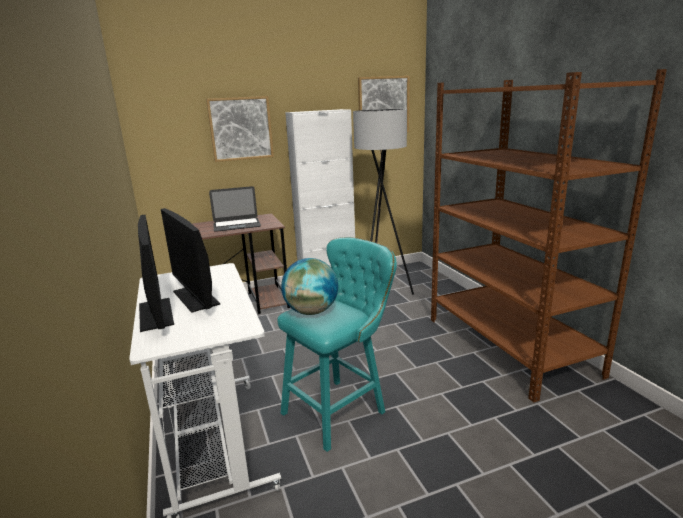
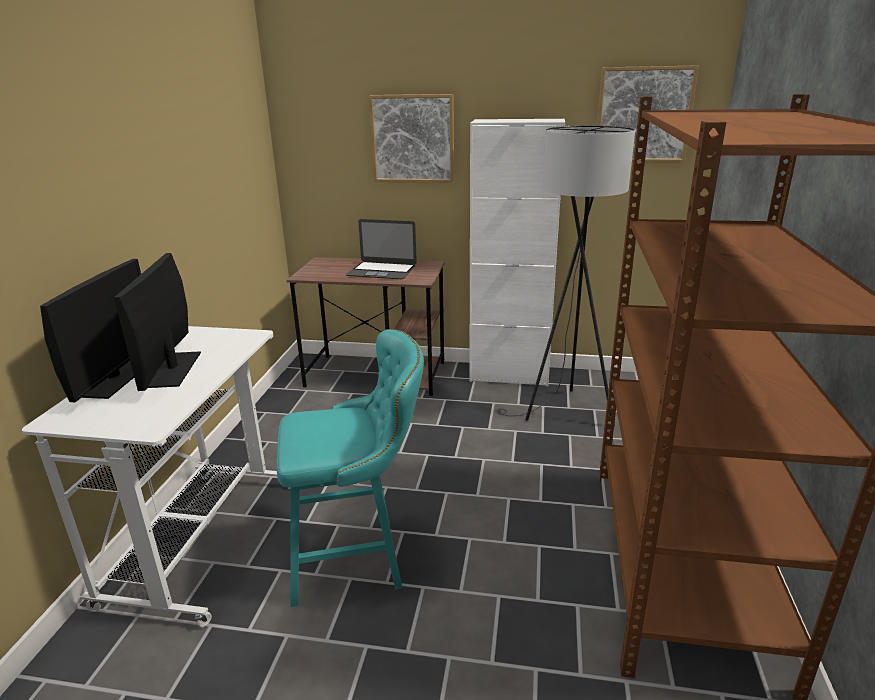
camera: 30 degrees right, 5 degrees up
globe [281,258,338,315] -> none

